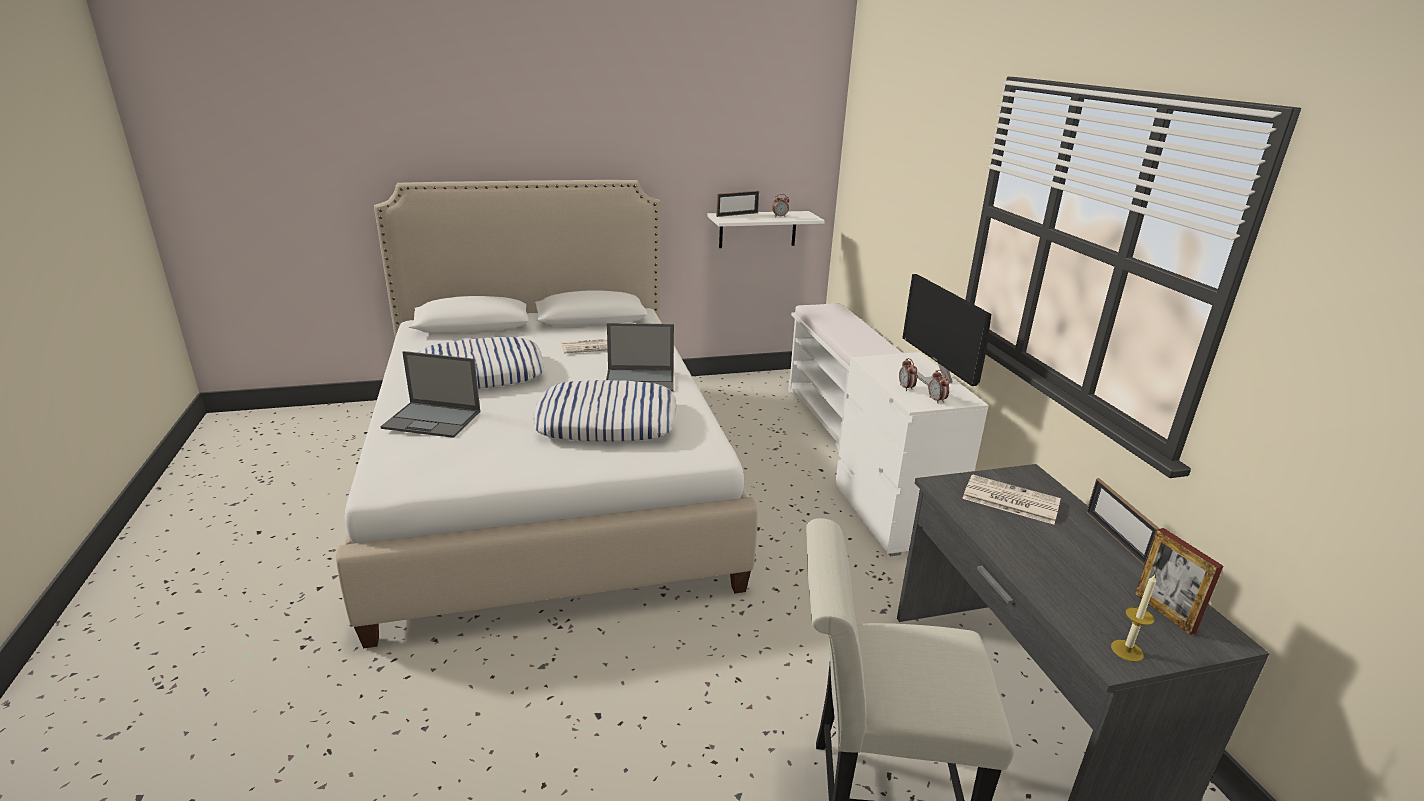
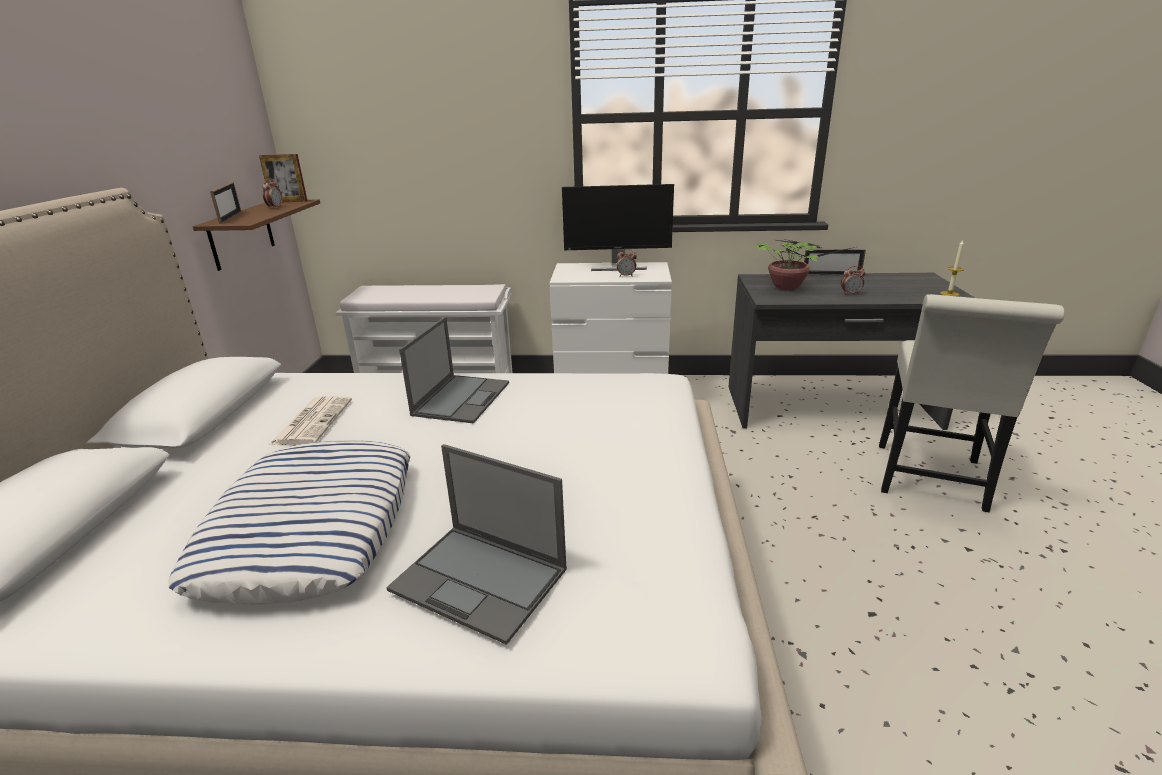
camera: 70 degrees left, 0 degrees up
laptop [380,351,480,438] -> laptop turned 90 degrees clockwise [386,444,567,645]
pillow [533,380,677,442] -> none
white shelf [707,211,825,248] -> brown shelf [193,199,320,271]
alarm clock [928,370,950,404] -> alarm clock moved to [841,266,865,295]
newspaper [962,474,1061,525] -> potted plant [754,239,855,291]
picture frame [1135,528,1223,635] -> picture frame moved to [259,154,308,202]

